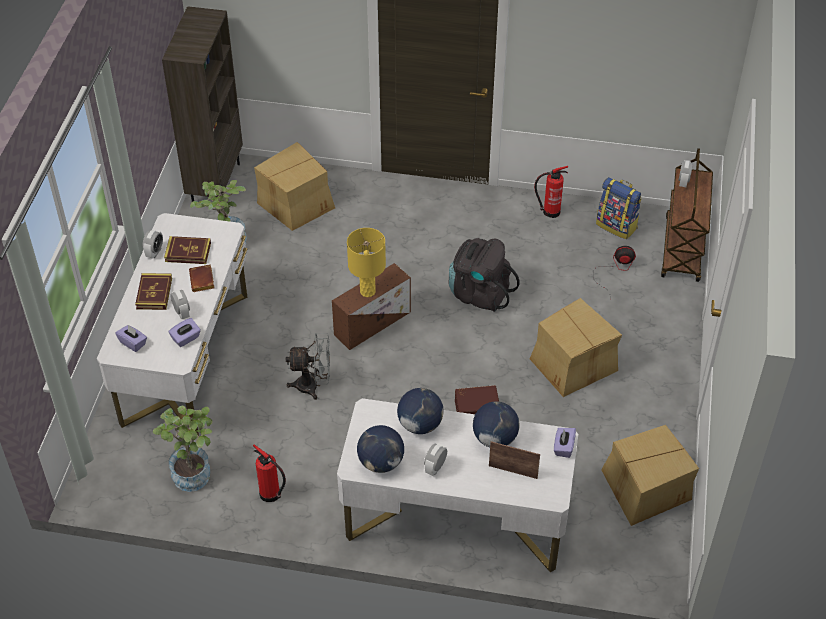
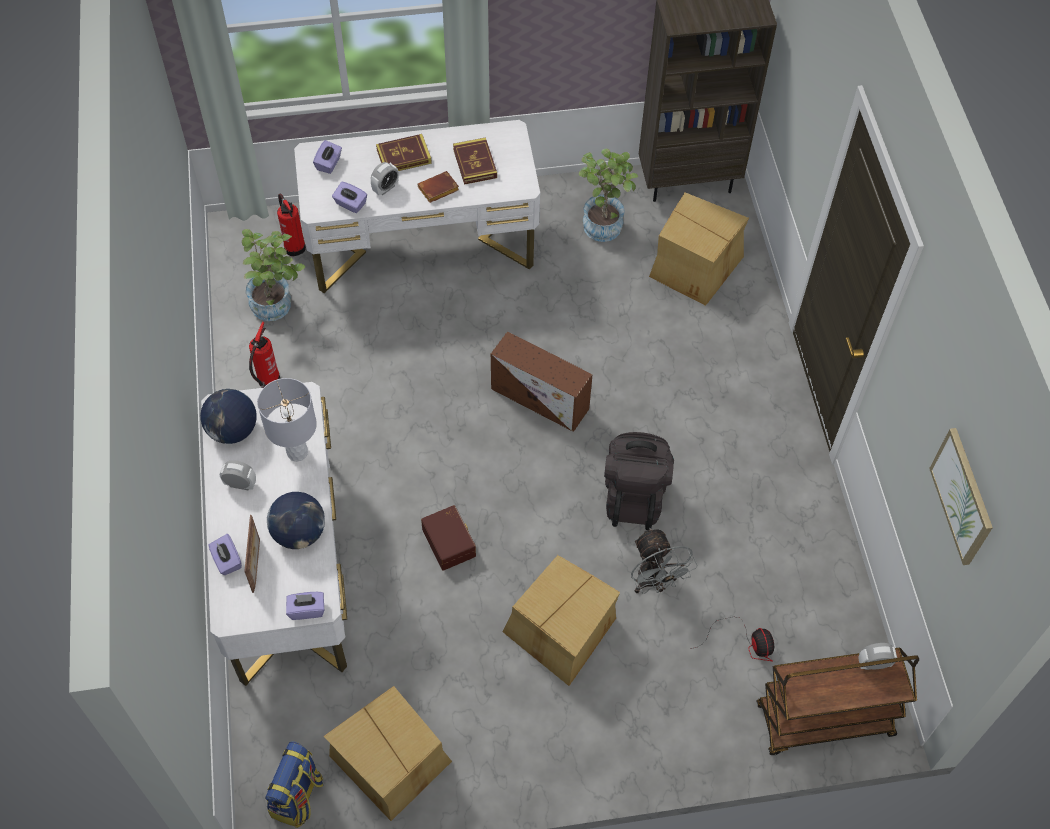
camera: 70 degrees right, 10 degrees up
alarm clock [143,230,163,259] -> none
grey fan [286,333,330,400] -> grey fan moved to [631,528,697,594]
yellow table lamp [347,228,386,297] -> none
globe [397,388,444,434] -> grey table lamp [257,378,317,462]
fire extinguisher [534,166,568,218] -> fire extinguisher moved to [277,194,306,257]
backpack [596,177,642,239] -> backpack moved to [265,741,323,828]
none -> purple tissue box [209,534,242,575]
none -> picture [929,428,993,565]

